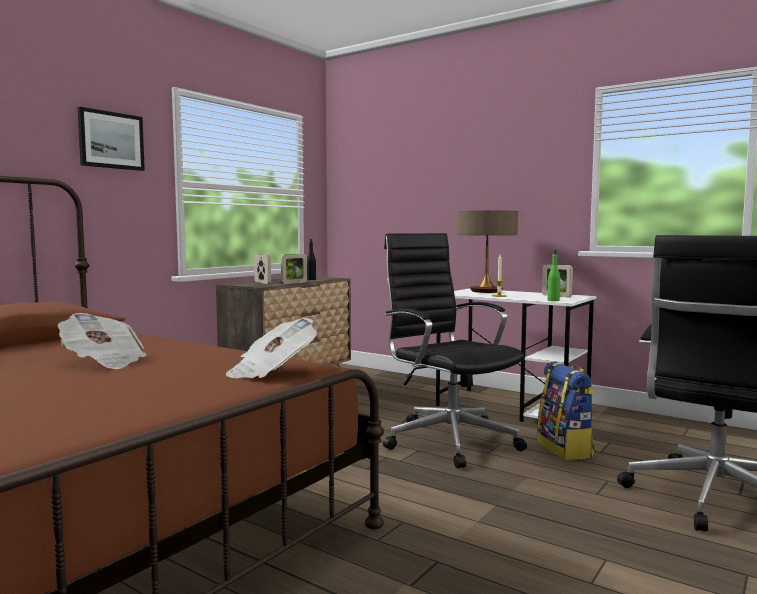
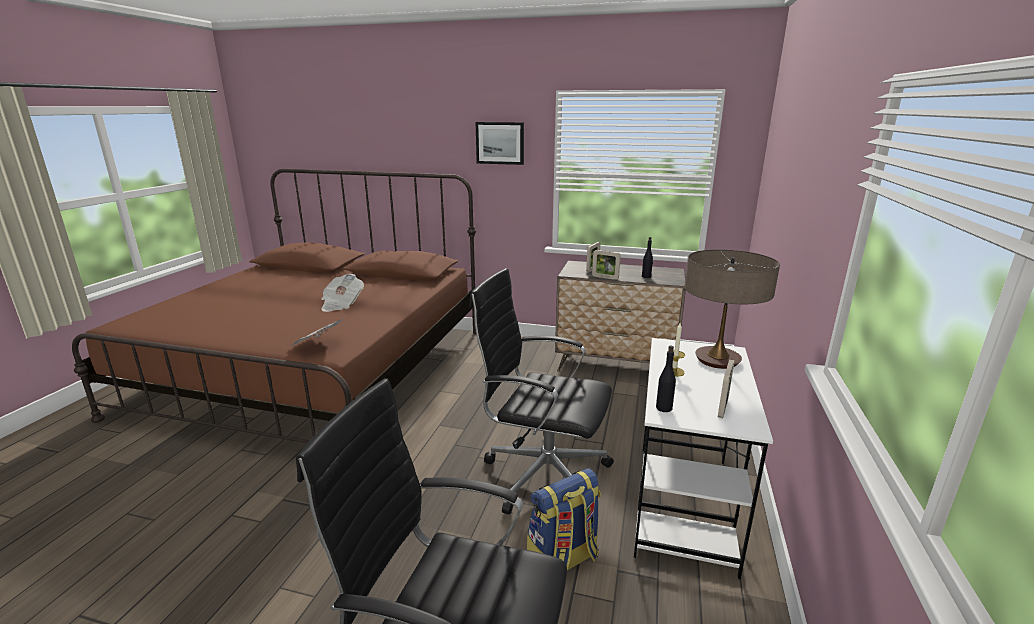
camera: 70 degrees right, 15 degrees up
black office chair [383,233,527,468] -> black office chair turned 105 degrees counterclockwise [469,268,614,514]
green bottle [548,250,560,301] -> black bottle [656,346,676,412]

